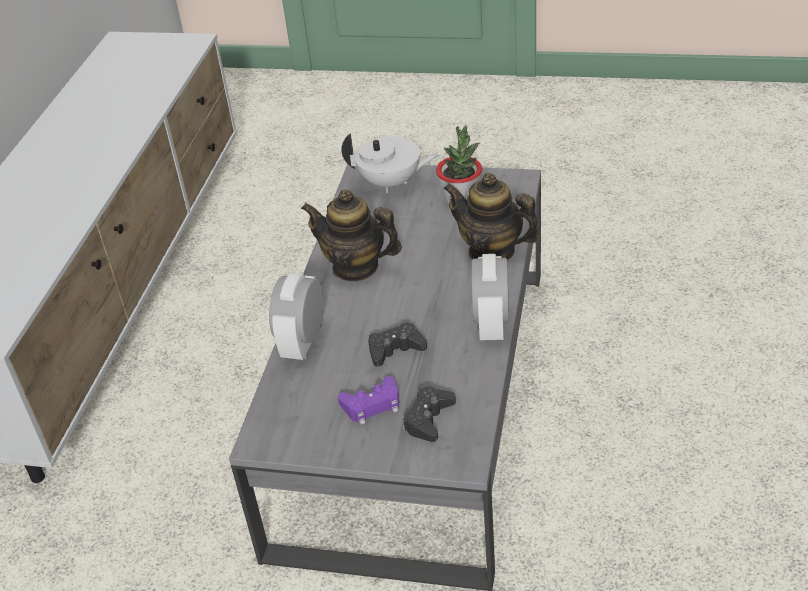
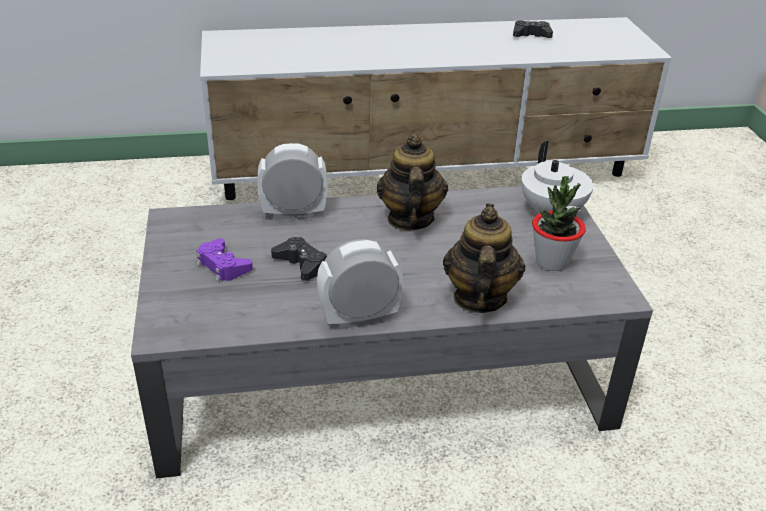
camera: 65 degrees right, 5 degrees down
black game controller [403,387,456,442] -> black game controller moved to [513,20,553,38]

